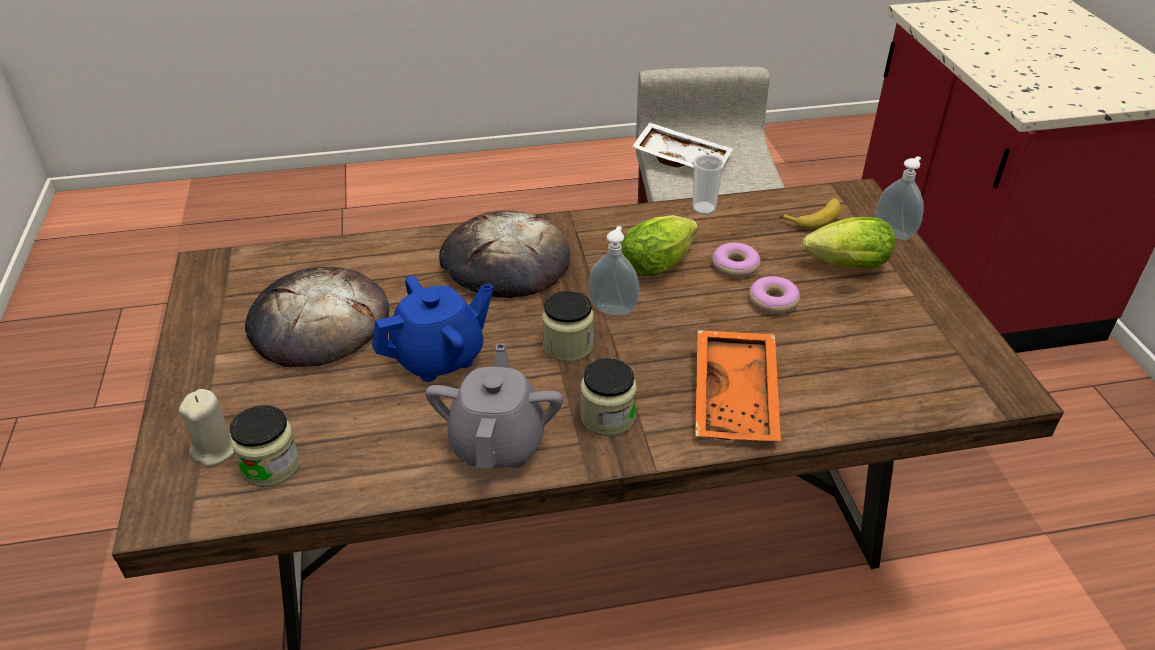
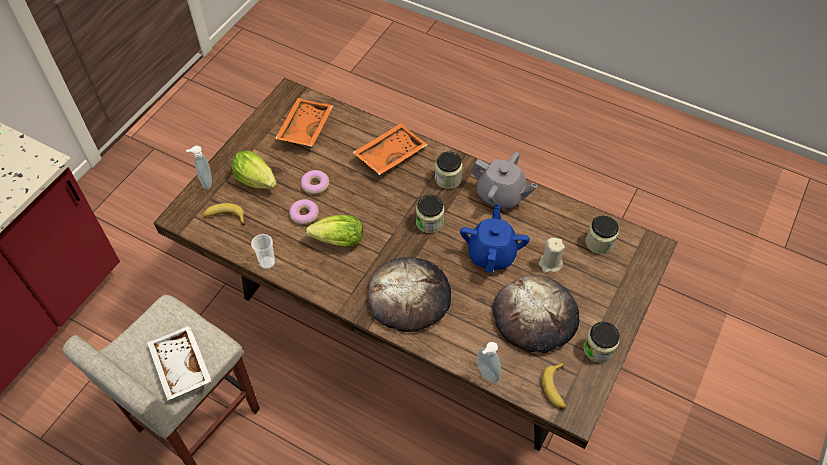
camera: 140 degrees left, 15 degrees up
beige candle [179,389,234,466] -> beige candle moved to [539,238,565,273]
blue teapot [372,276,493,382] -> blue teapot turned 90 degrees clockwise [460,204,530,273]
grey teapot [425,343,563,468] -> grey teapot turned 105 degrees counterclockwise [470,152,538,210]
soap dispenser [589,226,639,315] -> soap dispenser moved to [477,342,501,383]
none -> orange tray [275,98,333,147]
none -> banana [542,362,566,409]
none -> jar [584,322,620,363]

